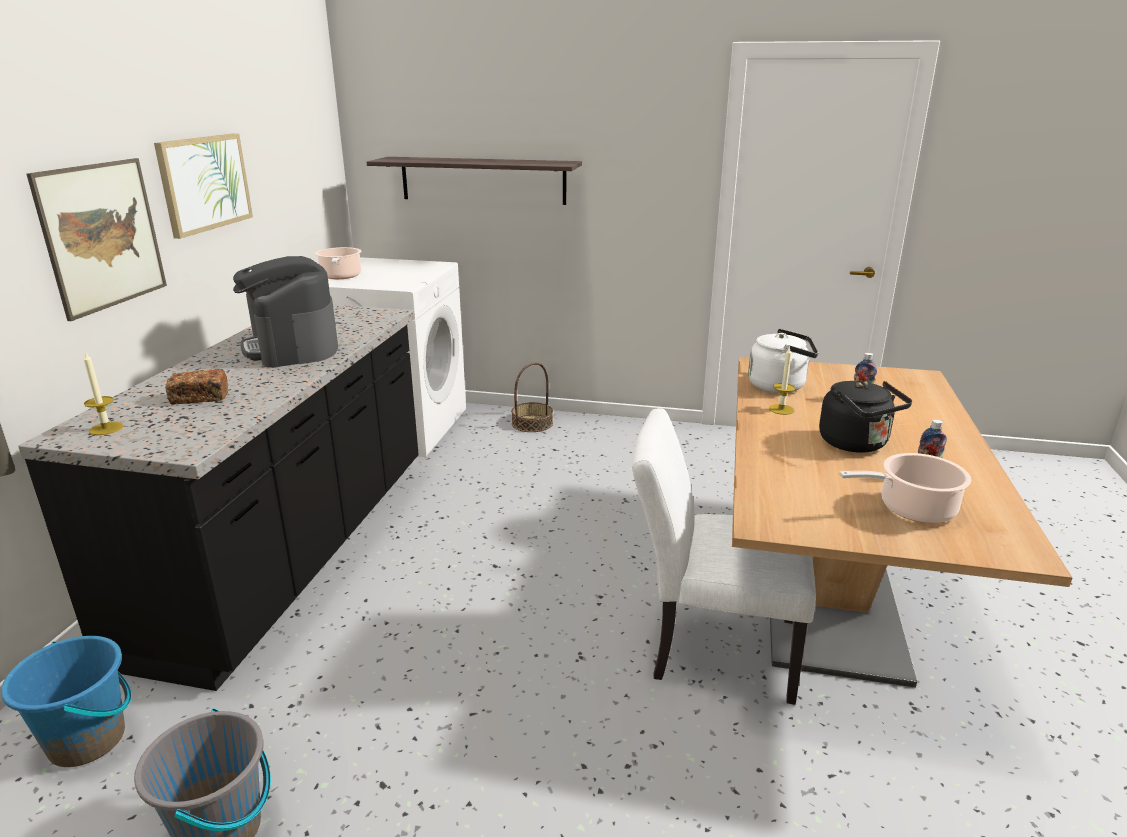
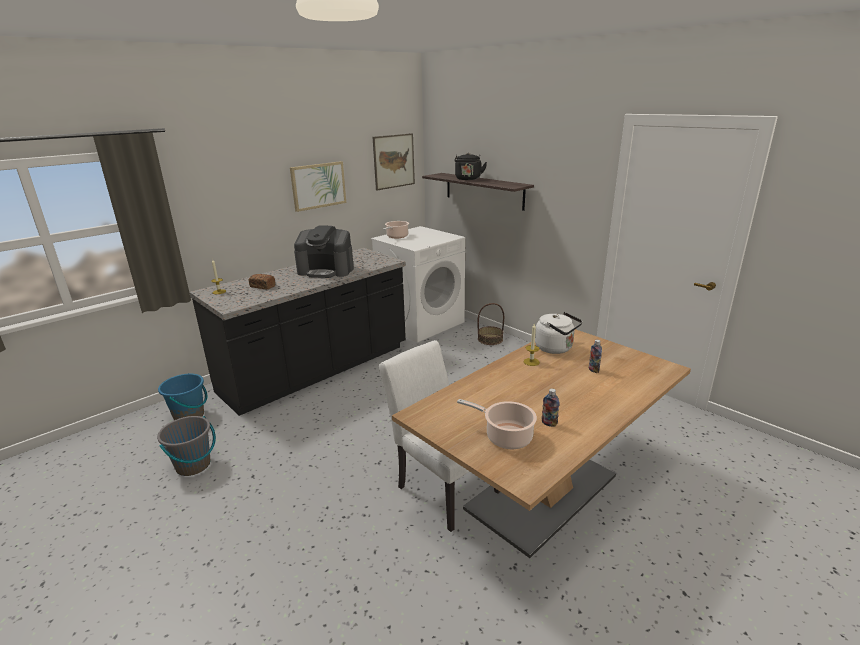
camera: 35 degrees right, 0 degrees up
picture [26,158,167,321] -> picture moved to [373,133,415,190]
coffee machine [233,256,338,368] -> coffee machine turned 90 degrees counterclockwise [294,225,354,278]
black kettle [819,381,912,453] -> black kettle moved to [454,153,487,180]

